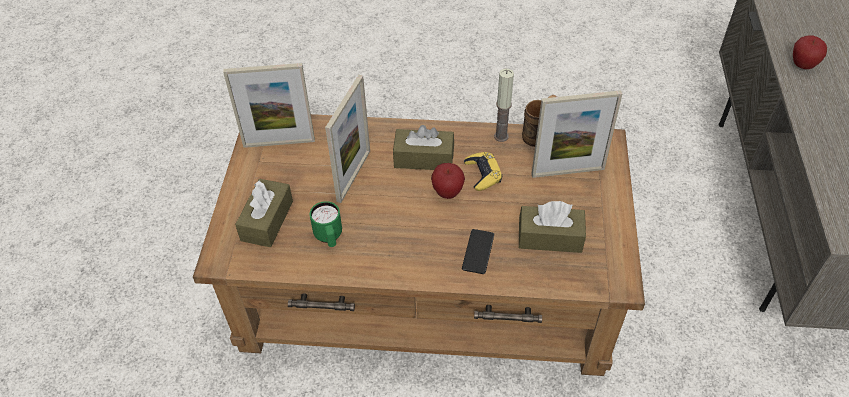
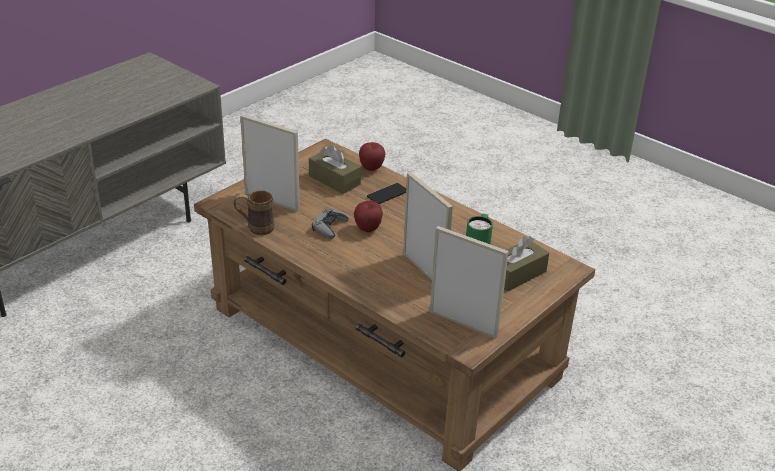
camera: 145 degrees left, 15 degrees down
picture frame [325,75,370,203] -> picture frame turned 90 degrees clockwise [403,172,453,280]
brown tissue box [393,125,454,170] -> none
yellow game controller [464,152,502,191] -> grey game controller [312,208,349,239]
candle [494,68,514,142] -> none
apple [793,35,827,69] -> apple moved to [359,142,385,171]

